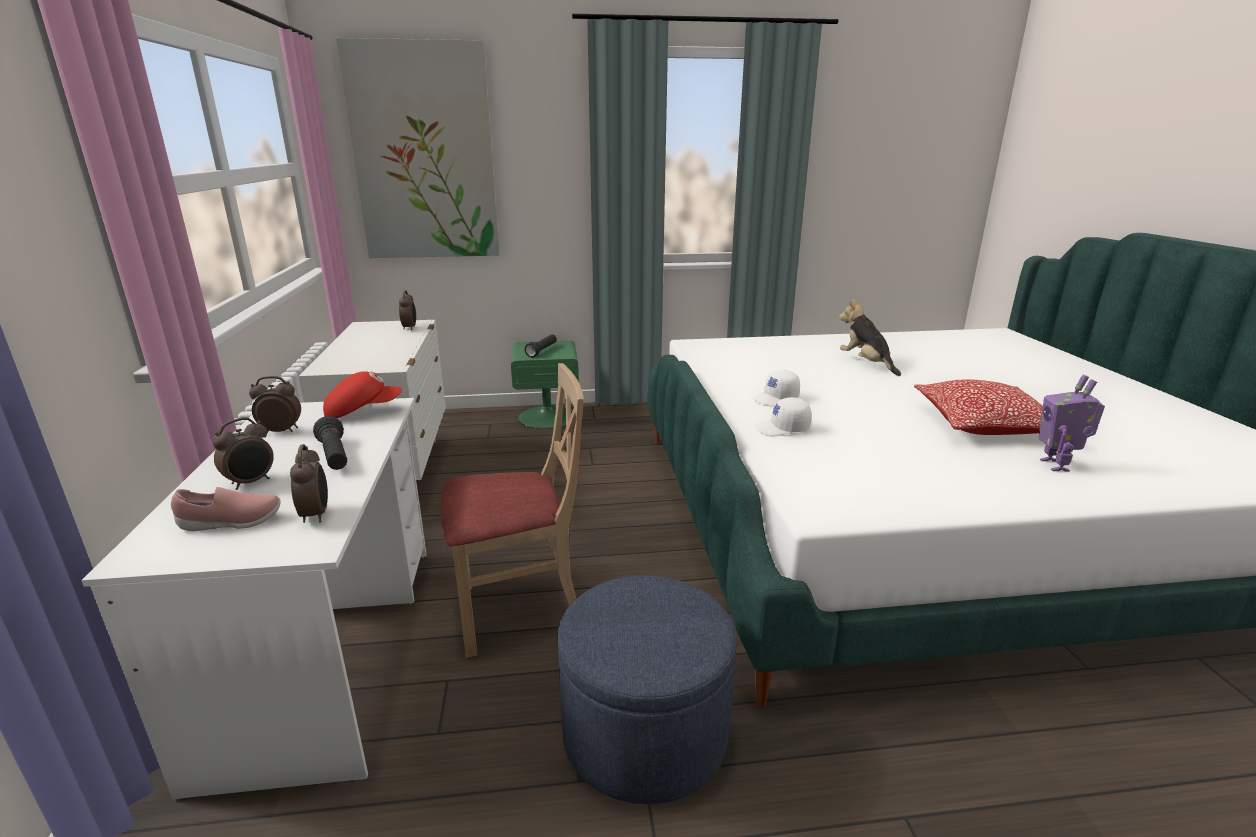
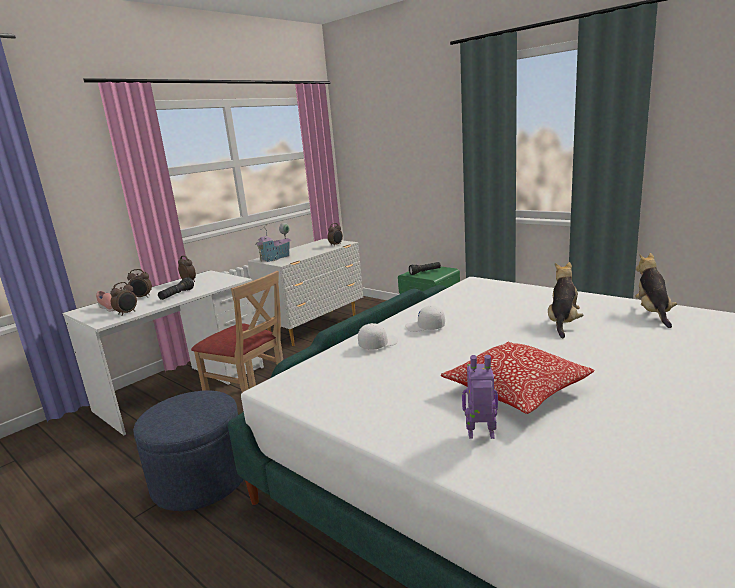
camera: 50 degrees right, 5 degrees down
red cap [323,371,402,418] -> none
picture [336,38,500,258] -> none
white cap [753,397,812,436] -> white cap turned 105 degrees clockwise [358,323,398,350]
toy robot [1038,375,1105,472] -> toy robot turned 45 degrees clockwise [462,355,498,439]
none -> toy house [255,223,292,262]
none -> plush toy [635,253,677,328]

